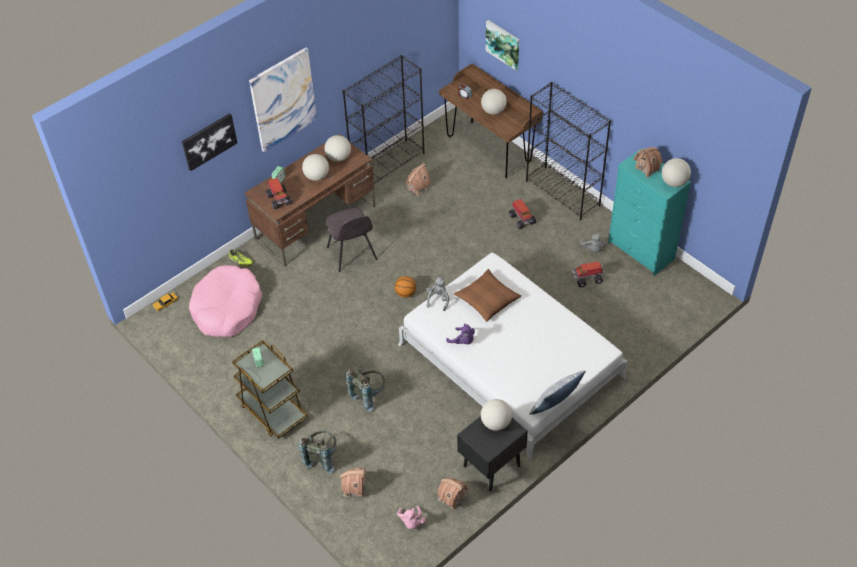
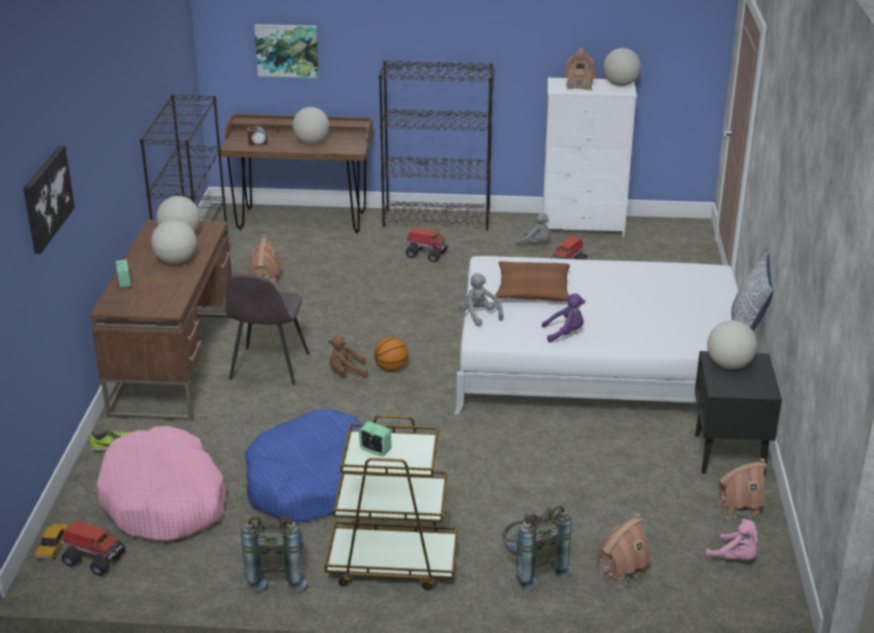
camera: 45 degrees left, 20 degrees down
picture [249,47,317,152] -> none
toy truck [266,178,292,210] -> toy truck moved to [61,521,126,576]
grey chair [326,208,377,272] -> grey chair turned 75 degrees clockwise [225,274,310,385]
grey backpack [346,369,385,412] -> grey backpack moved to [241,516,307,592]
turquoise dresser [608,149,691,276] -> white dresser [543,78,637,237]
none -> blue dog bed [245,409,364,522]
none -> brown plush toy [328,335,368,377]

